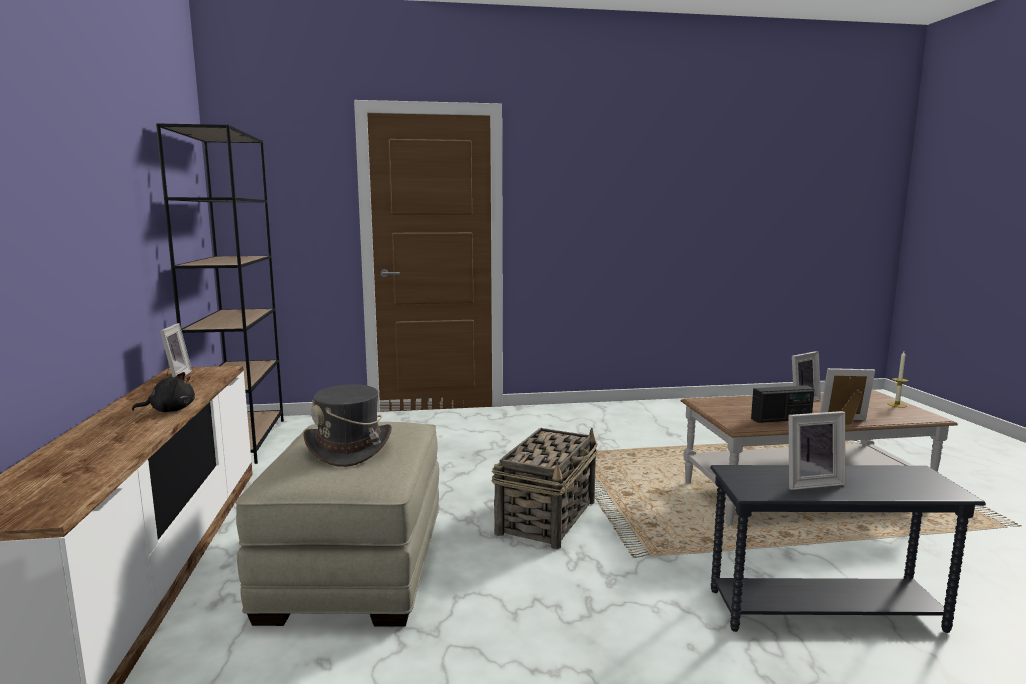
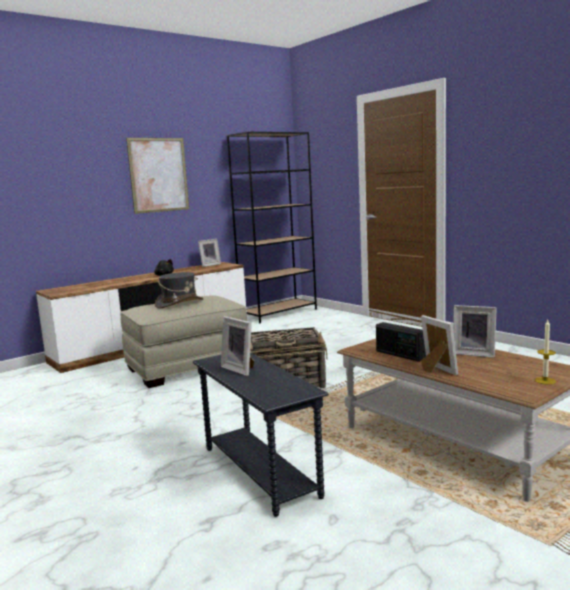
camera: 60 degrees right, 0 degrees up
none -> picture [126,138,189,214]

